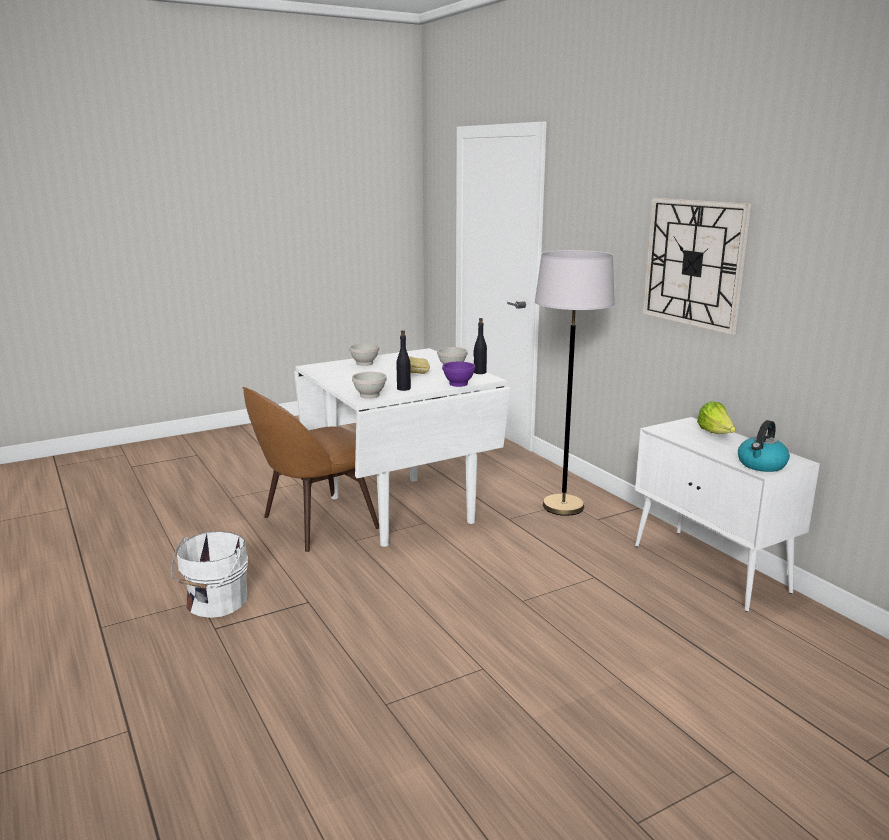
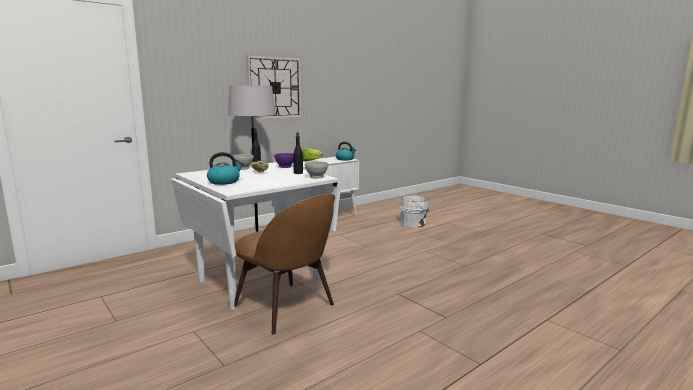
camera: 100 degrees left, 5 degrees down
white bucket [171,531,248,618] -> white bucket moved to [401,194,429,227]
white bowl [349,343,379,366] -> kettle [207,152,244,185]

